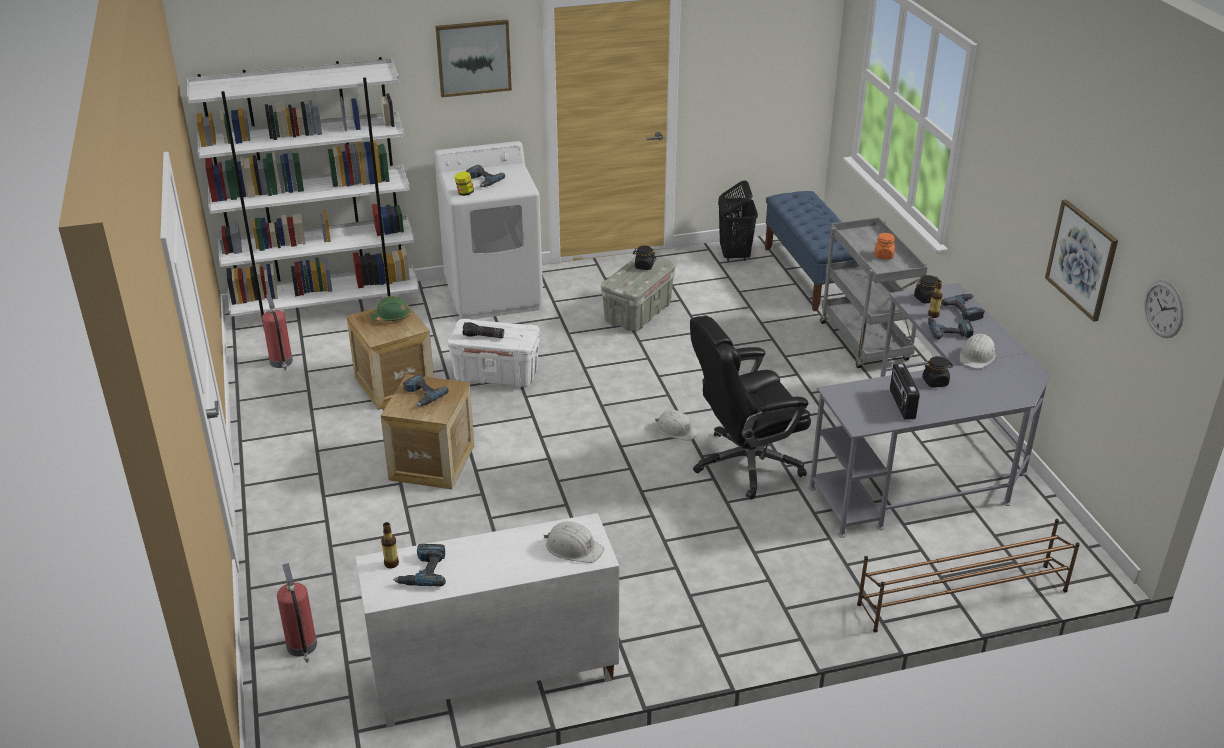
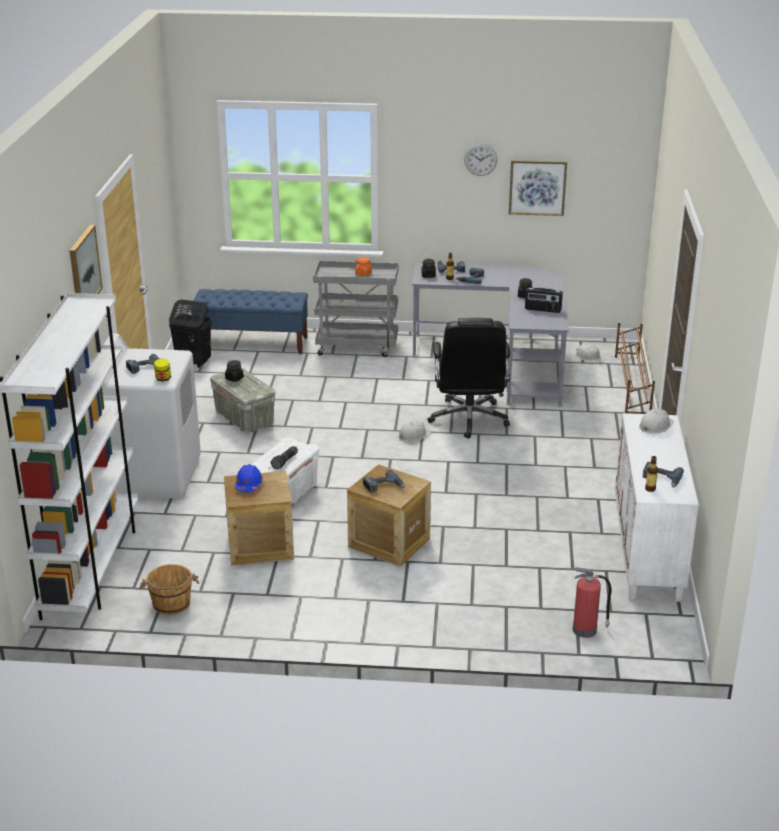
camera: 70 degrees left, 5 degrees down
fire extinguisher [262,294,293,371] -> brown bucket [140,564,199,615]
green hard hat [371,296,411,321] -> blue hard hat [235,464,263,492]
white hard hat [960,334,996,369] -> white hard hat moved to [576,343,604,363]
wall clock [1145,280,1184,338] -> wall clock moved to [464,144,497,176]

